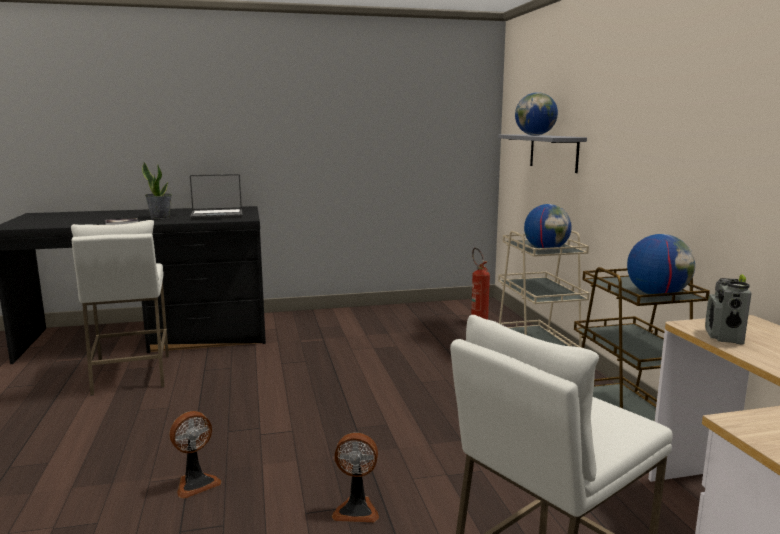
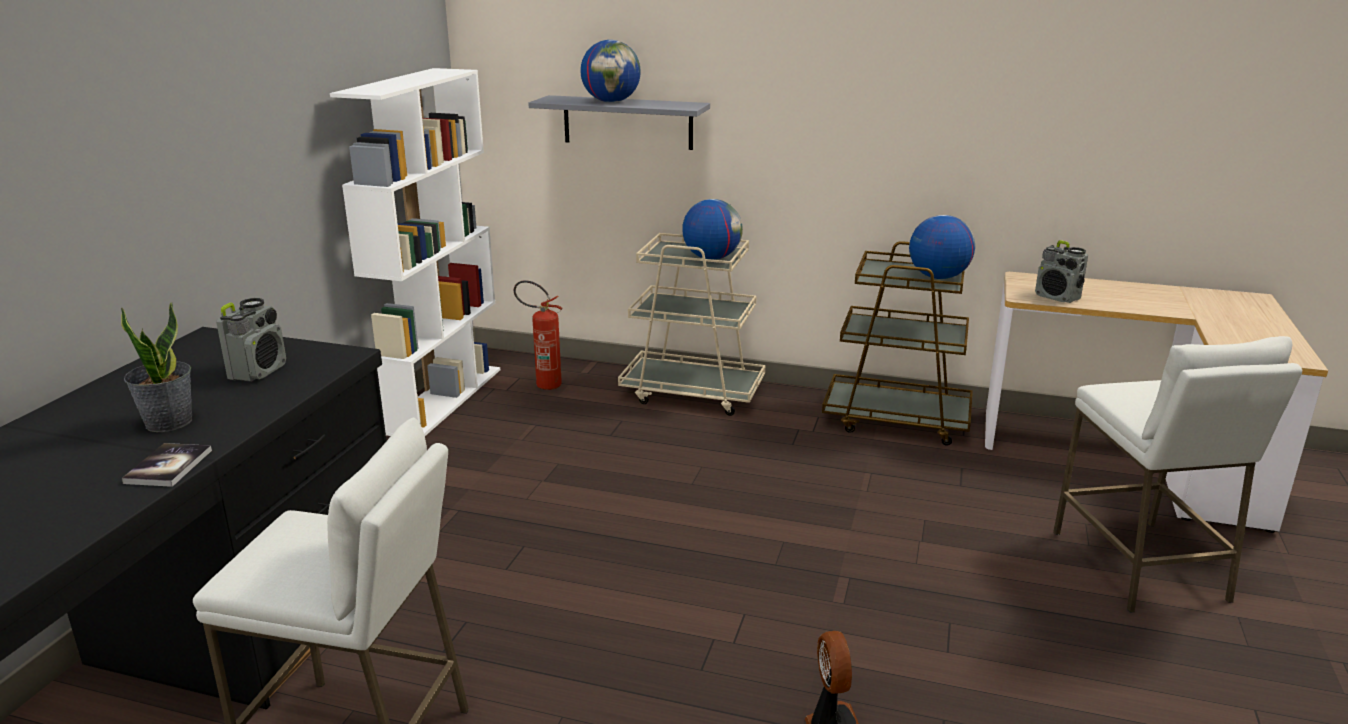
camera: 60 degrees left, 10 degrees up
laptop [190,174,243,219] -> radio [216,298,286,382]
fan [332,433,379,523] -> none
none -> white bookcase [330,68,500,436]

